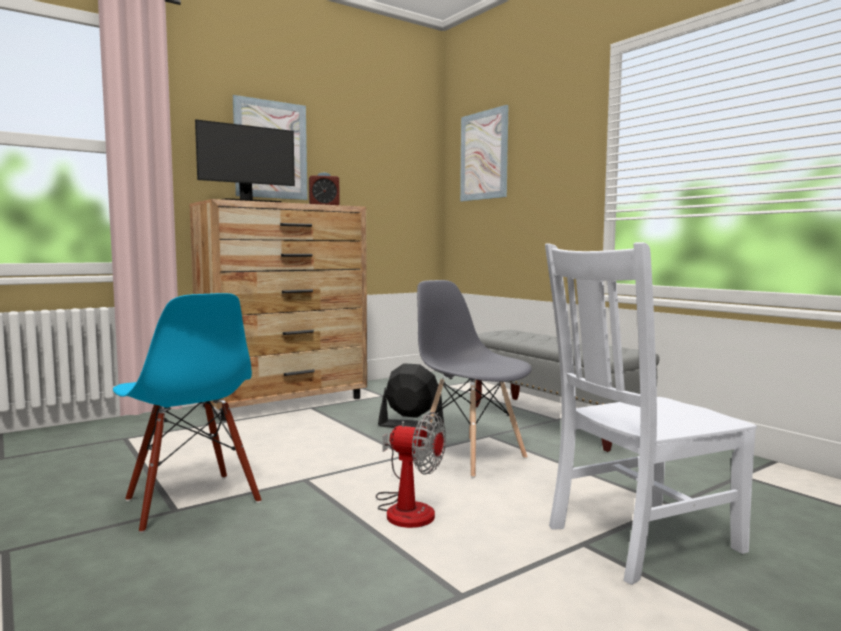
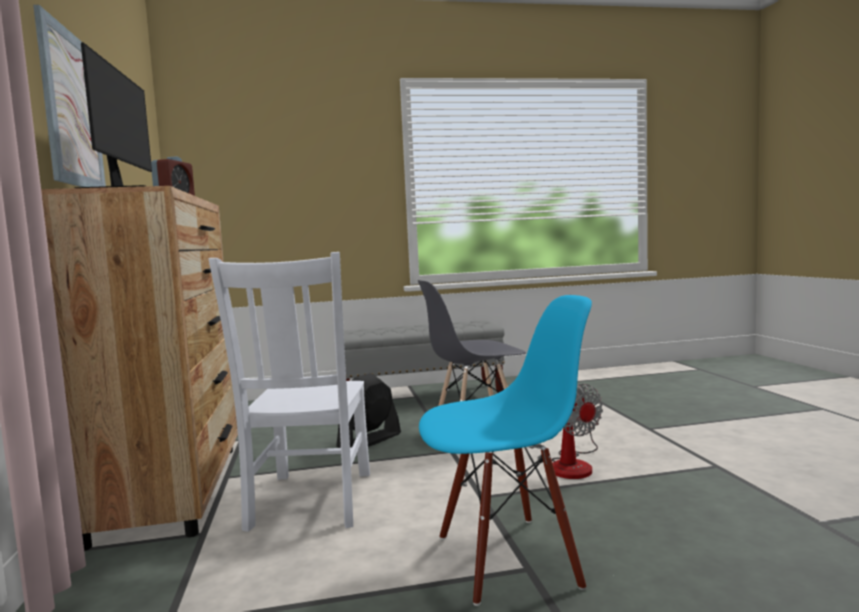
camera: 65 degrees left, 0 degrees up
fan [376,412,446,528] -> fan turned 105 degrees clockwise [551,384,603,479]
picture [460,105,508,201] -> none
white chair [545,242,757,585] -> white chair moved to [209,252,370,532]

